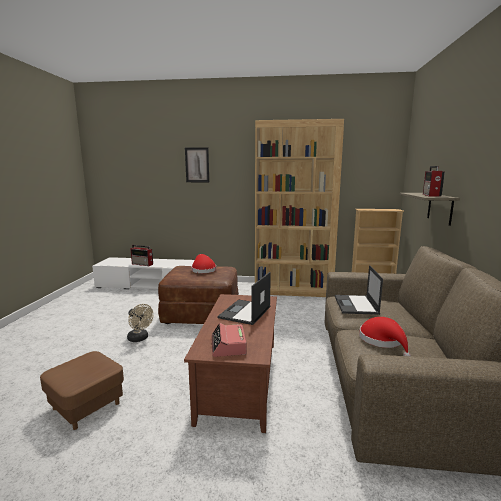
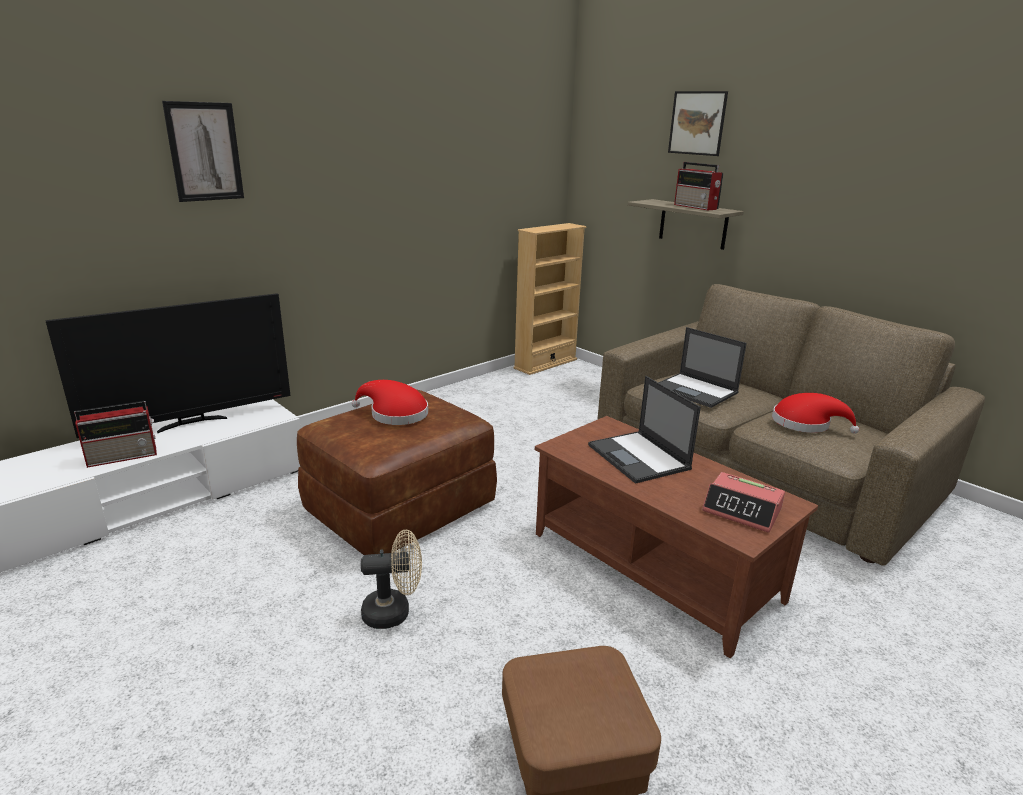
camera: 50 degrees left, 10 degrees up
brown bookcase [255,119,344,297] -> none
none -> television [46,293,290,438]
none -> picture [668,91,728,156]

